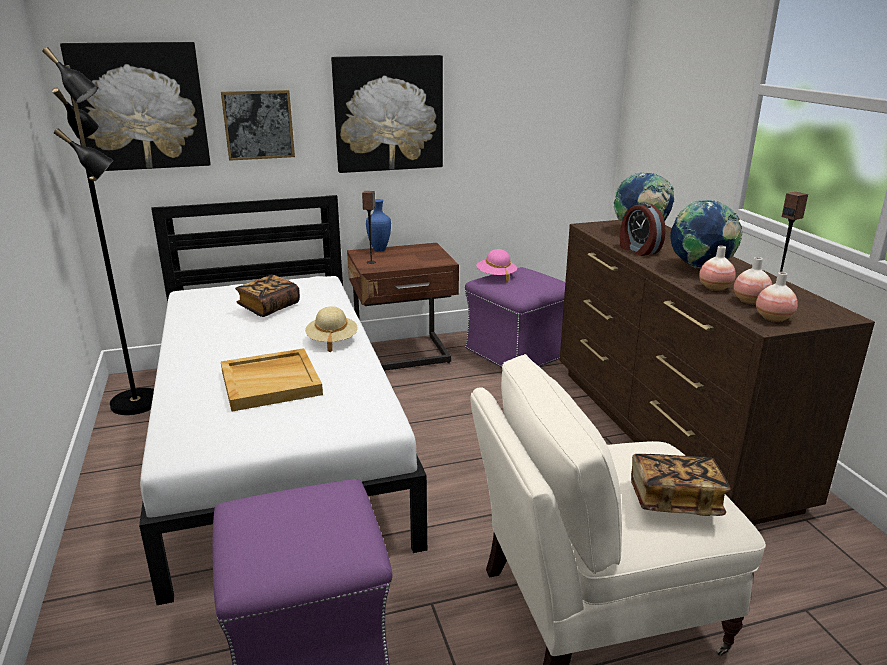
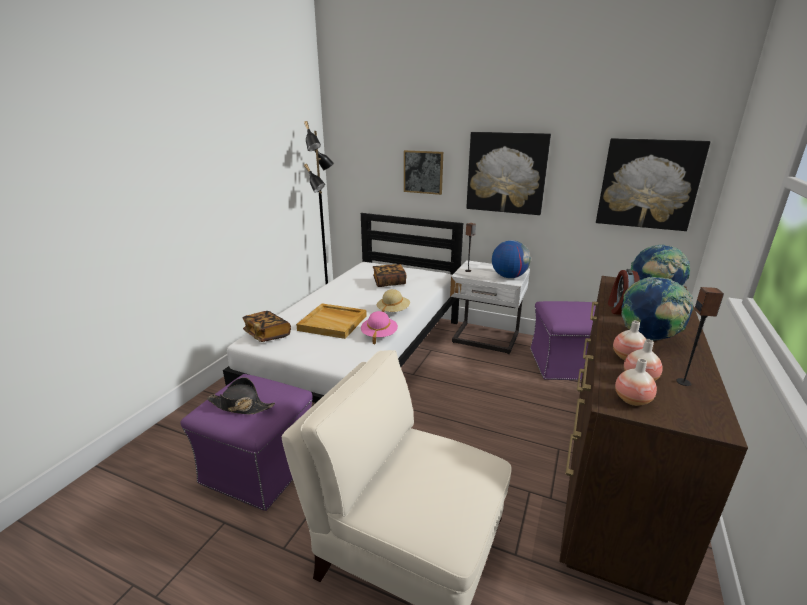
camera: 40 degrees right, 0 degrees up
picture [60,42,211,171] -> picture moved to [596,138,710,231]
brown nightstand [347,243,459,371] -> white nightstand [450,260,530,354]
blue vase [366,199,391,252] -> none
pink hat [476,249,517,283] -> pink hat moved to [361,311,398,344]
book [631,454,731,516] -> book moved to [243,311,291,342]
none -> black hat [207,377,275,414]
none -> globe [492,240,531,278]

